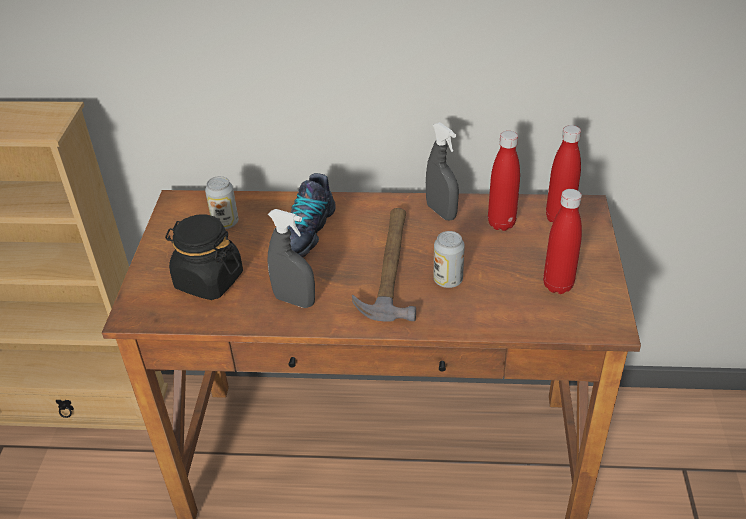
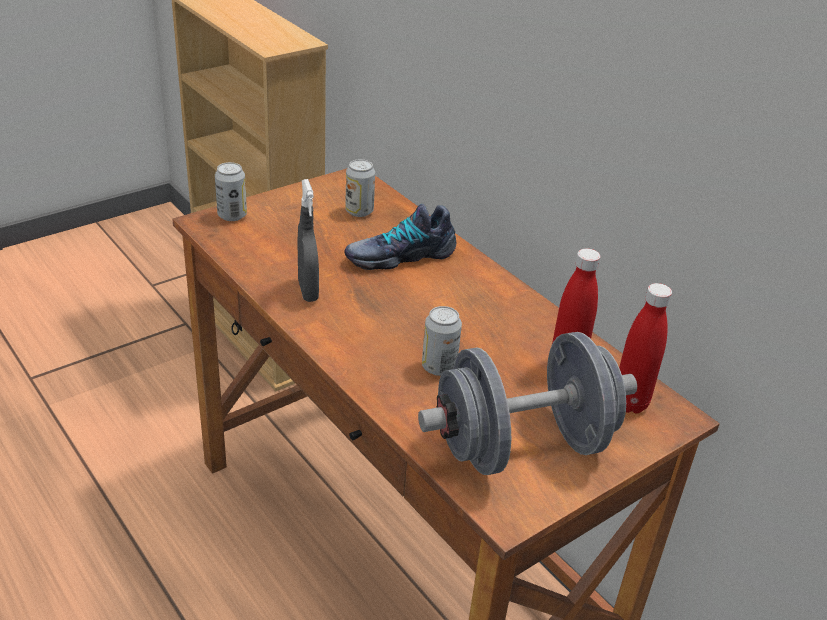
camera: 45 degrees right, 5 degrees down
black jar [165,214,243,300] -> none
hammer [352,208,416,322] -> none
grey spray bottle [426,122,459,221] -> none
red bottle [543,189,582,294] -> grey dumbbell [418,332,637,475]
none -> can [215,162,247,221]

